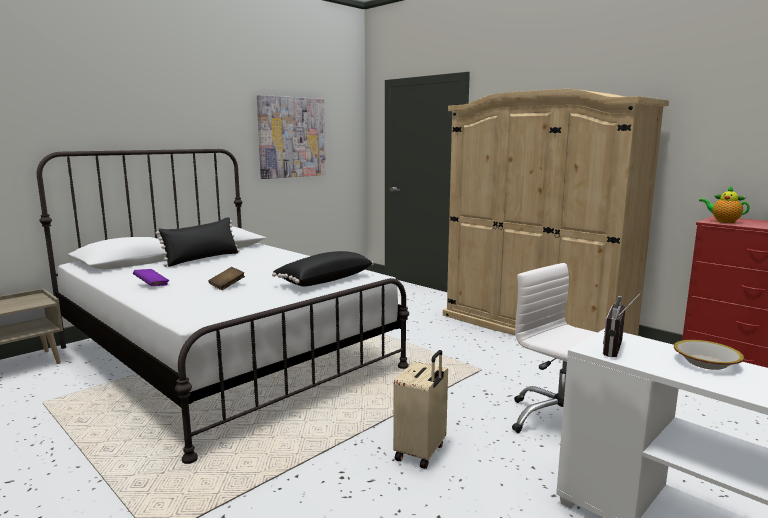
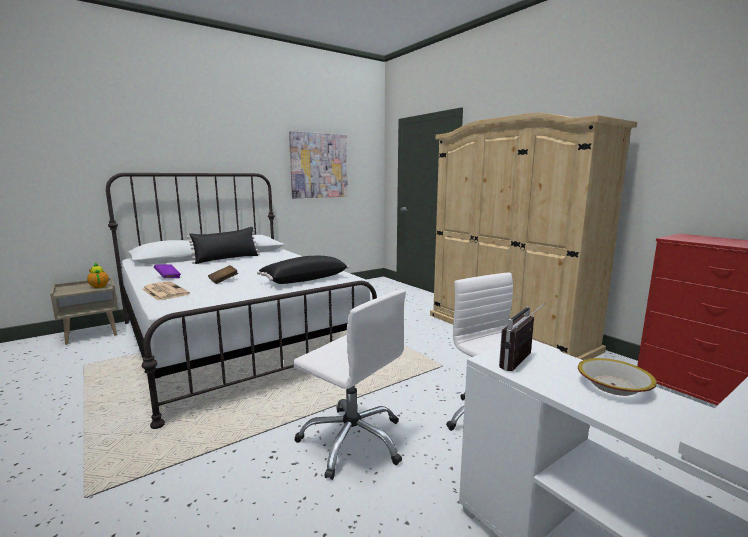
camera: 10 degrees right, 0 degrees up
beige suitcase [393,350,448,469] -> white office chair [293,289,406,480]
teapot [699,186,750,223] -> teapot moved to [87,262,109,289]
none -> newspaper [142,281,190,301]

